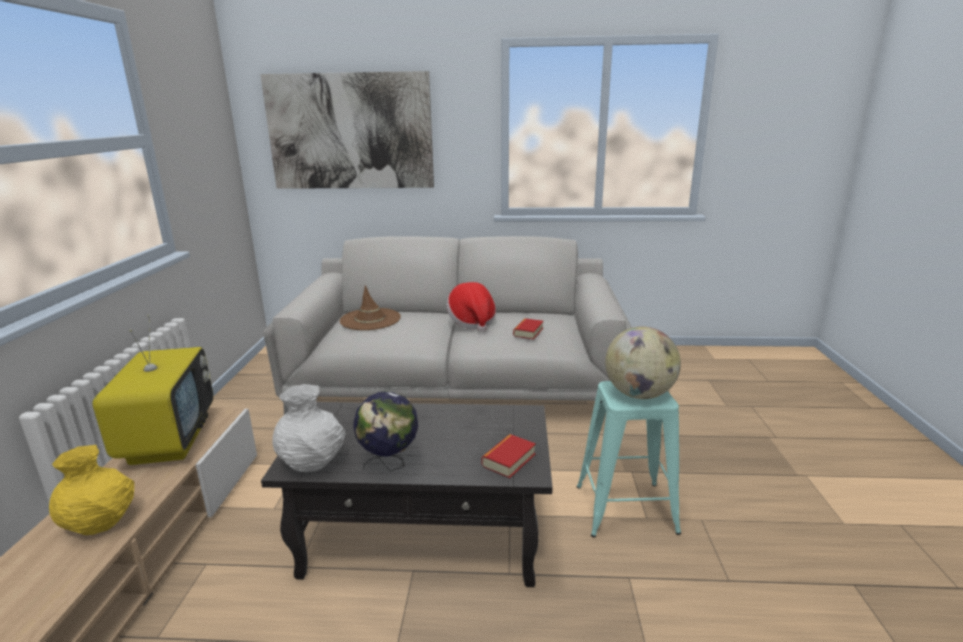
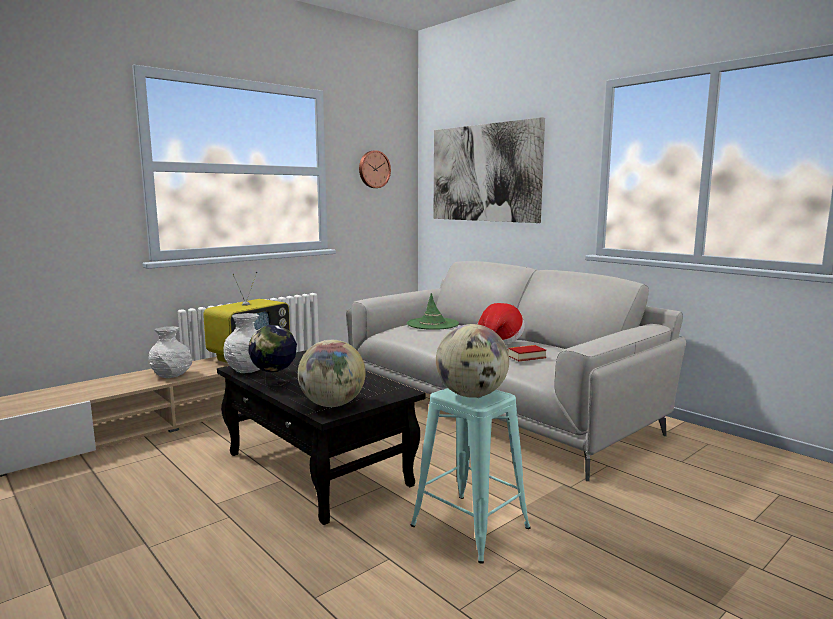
camera: 45 degrees right, 10 degrees down
yellow vase [49,445,134,535] -> white vase [149,326,192,378]
brown hat [340,285,401,330] -> green hat [407,293,459,330]
book [481,434,536,478] -> globe [298,340,366,407]
none -> wall clock [359,150,391,188]

